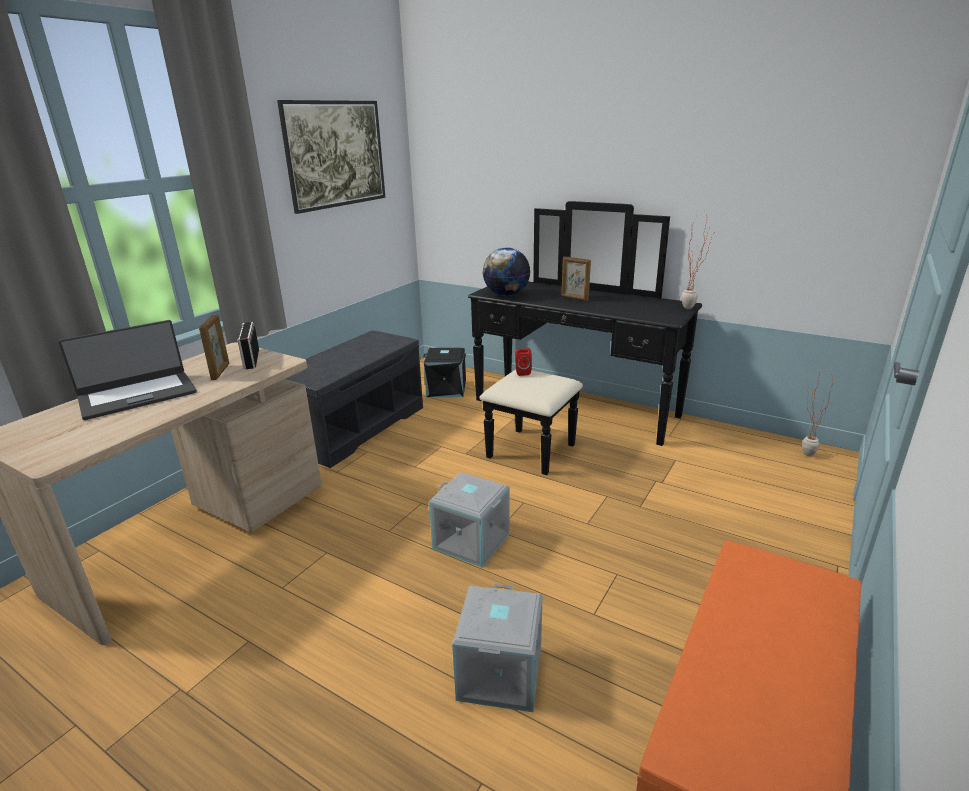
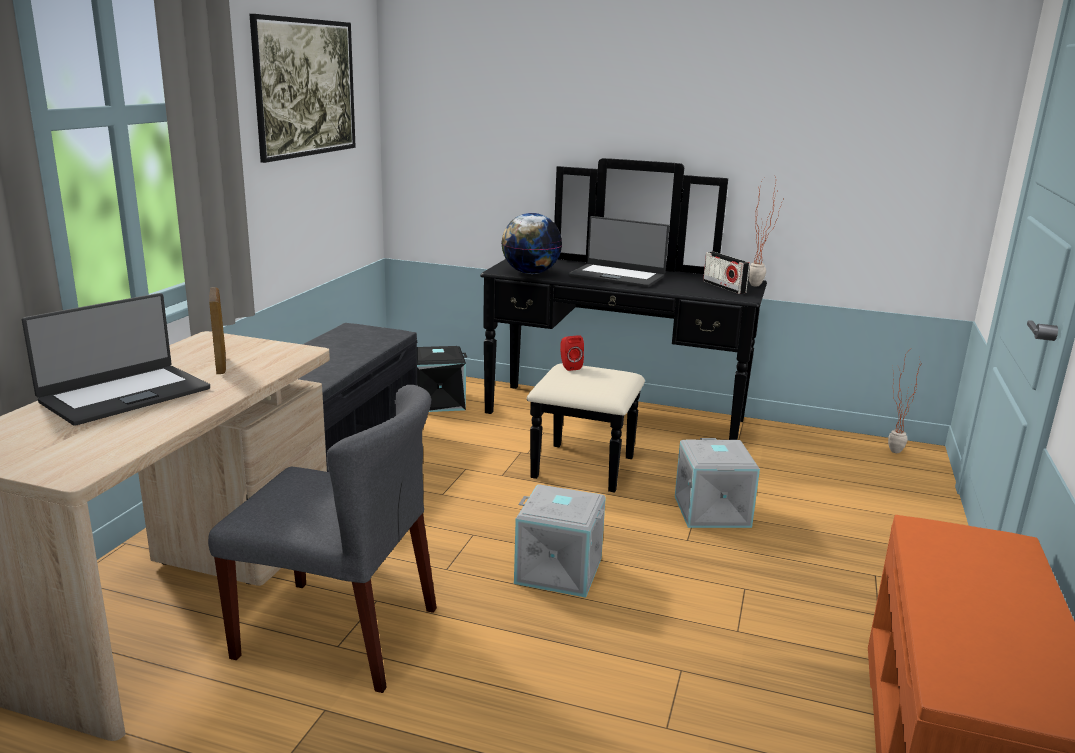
camera: 15 degrees left, 5 degrees down
radio [237,322,259,369] -> radio moved to [703,252,750,294]
grey storage box [452,584,543,713] -> grey storage box moved to [675,438,760,528]
picture frame [561,256,591,301] -> laptop [568,216,669,288]
none -> grey chair [208,385,437,693]

